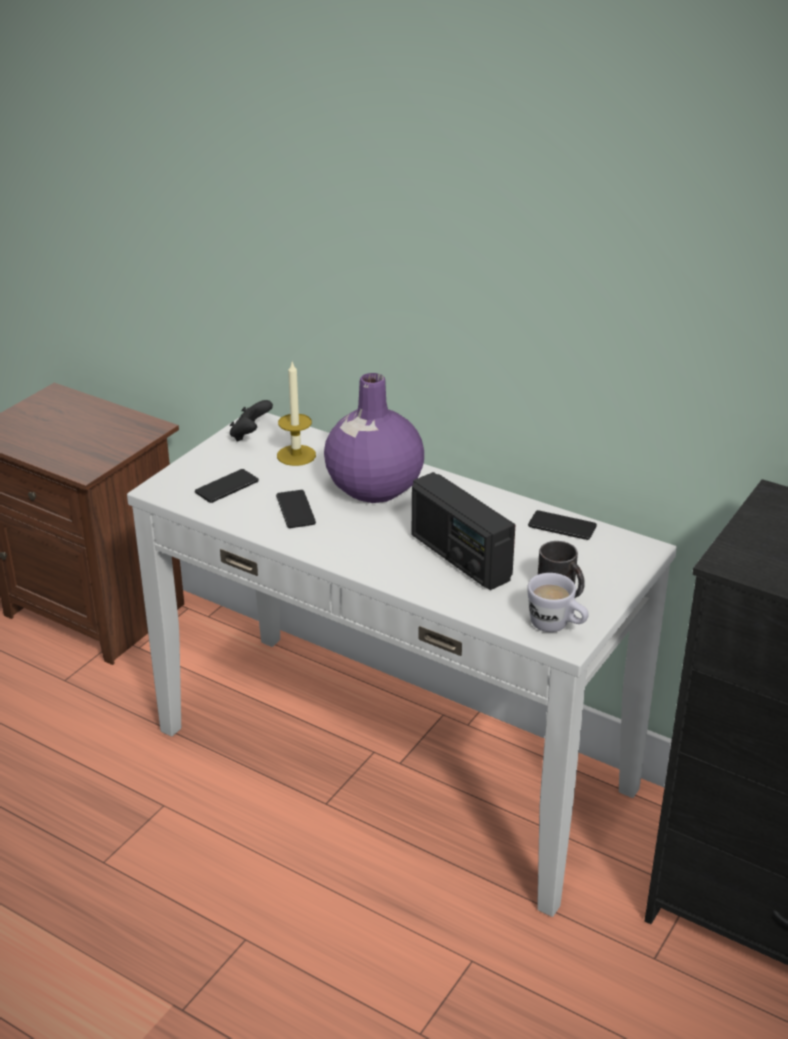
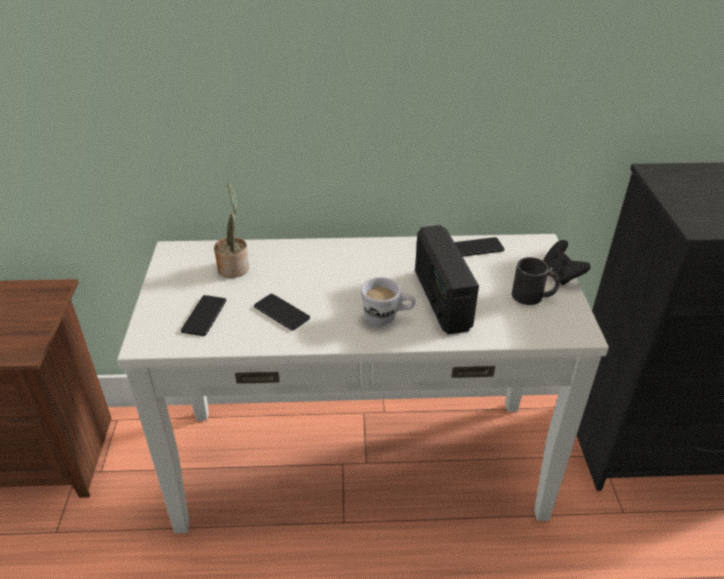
camera: 35 degrees left, 5 degrees up
black game controller [230,400,273,442] -> black game controller moved to [543,240,591,285]
candle [277,362,316,466] -> potted plant [214,182,249,278]
purple vase [324,373,424,503] -> none
radio [412,472,516,590] -> radio turned 60 degrees clockwise [415,225,479,334]
white mug [527,573,589,632] -> white mug moved to [361,277,416,326]

